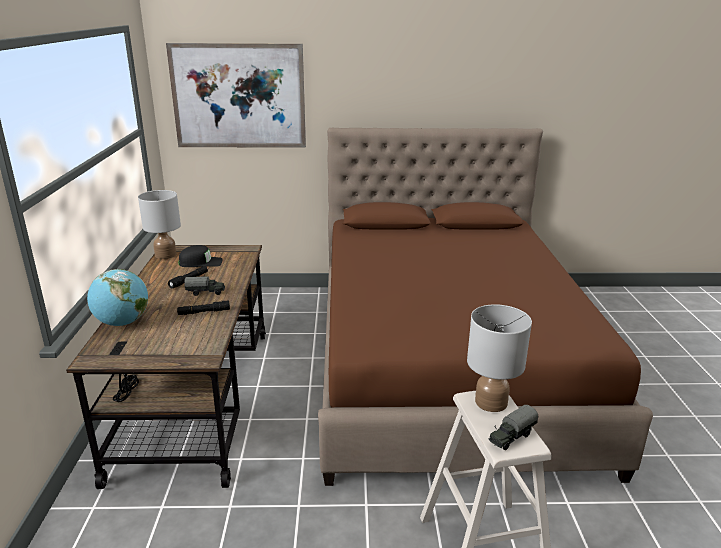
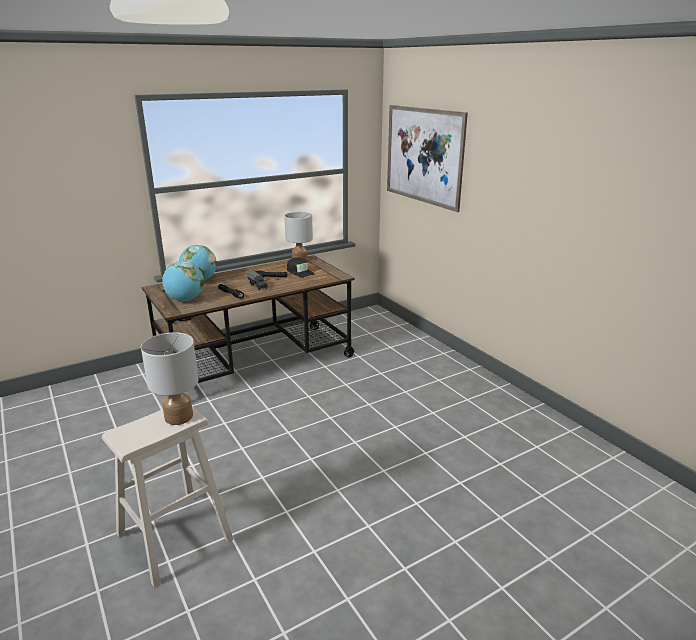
camera: 60 degrees right, 0 degrees up
brown bed [318,127,653,486] -> none
toy truck [489,405,538,450] -> none
none -> globe [162,261,204,301]

